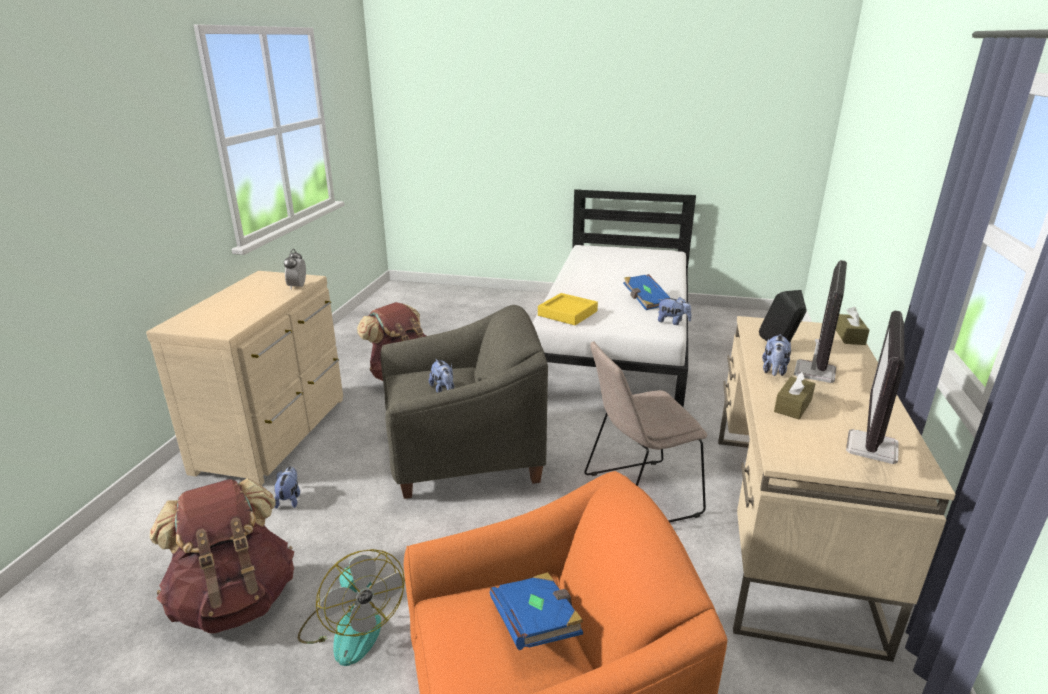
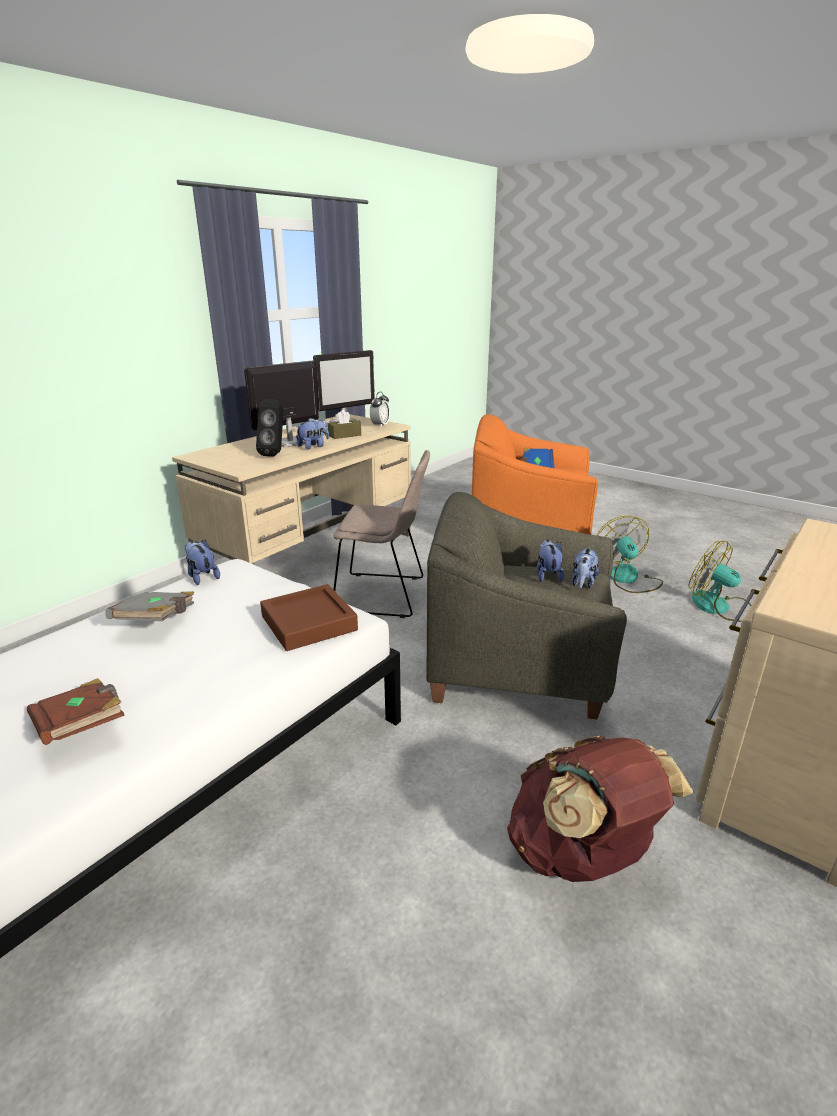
camera: 155 degrees left, 0 degrees up
brown backpack [150,478,294,633] -> fan [688,541,751,622]
plush toy [274,466,300,509] -> plush toy moved to [572,547,599,589]
alarm clock [284,249,306,289] -> alarm clock moved to [370,392,390,427]
yellow tray [538,293,598,325] -> brown tray [260,584,358,651]
blue book [623,274,670,310] -> grey book [105,591,195,621]
brown tissue box [836,306,870,345] -> none
none -> brown book [27,678,125,745]

